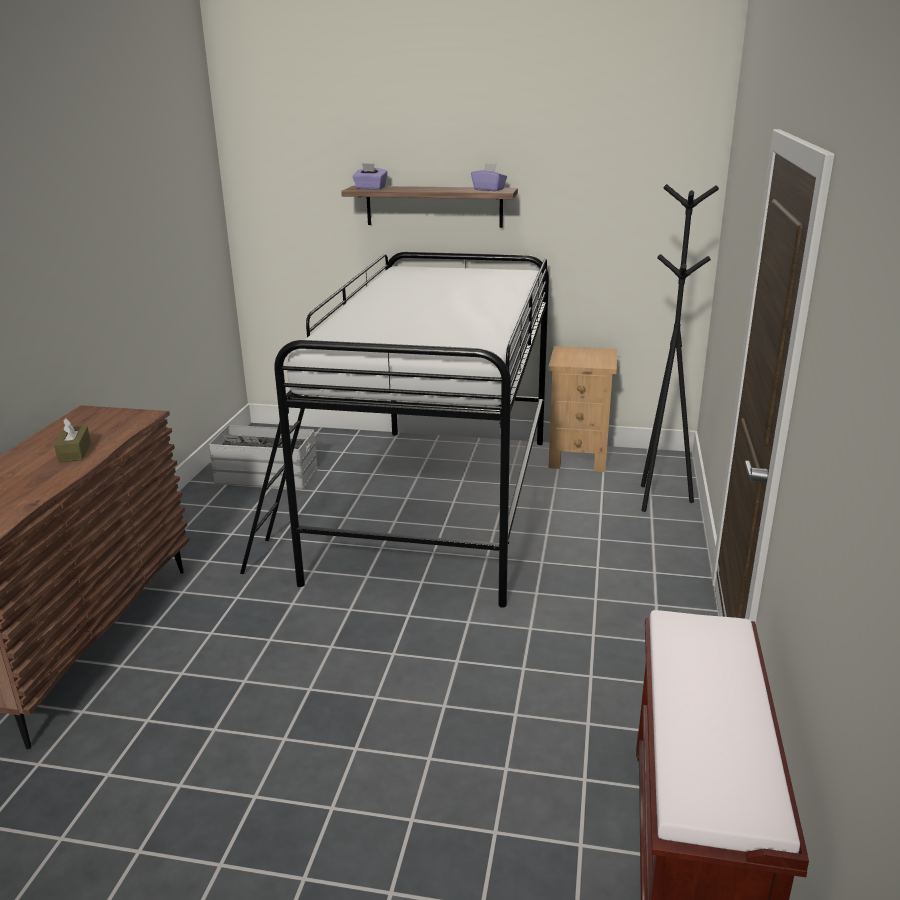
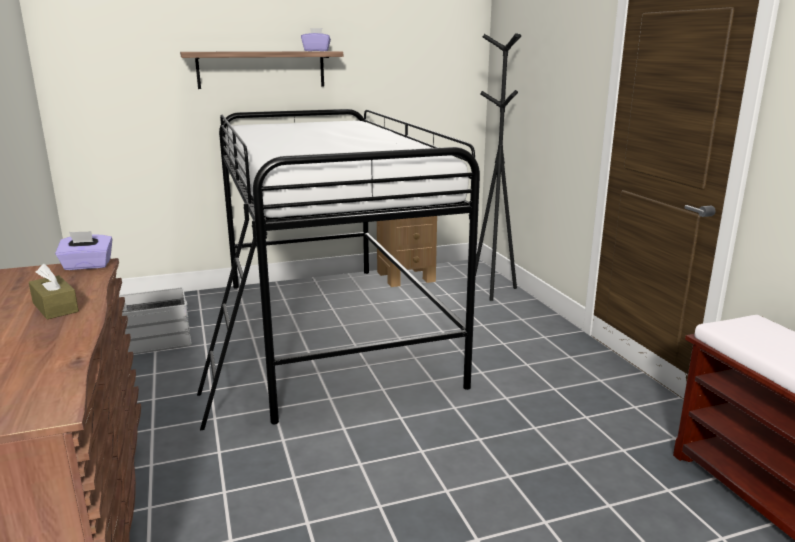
camera: 30 degrees left, 5 degrees down
purple tissue box [352,163,388,190] -> purple tissue box moved to [55,231,112,270]

